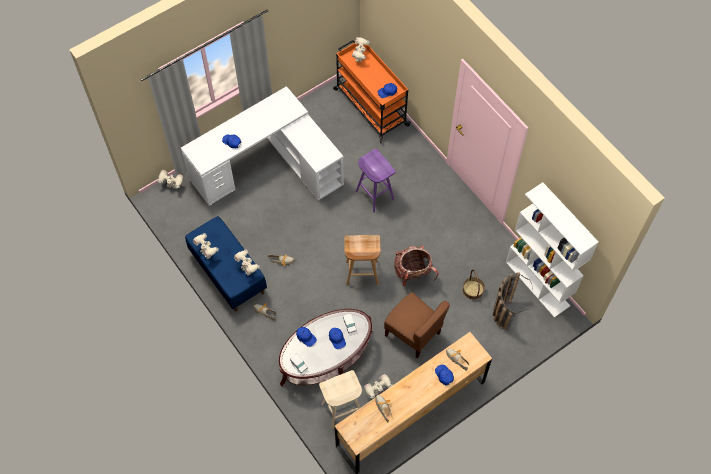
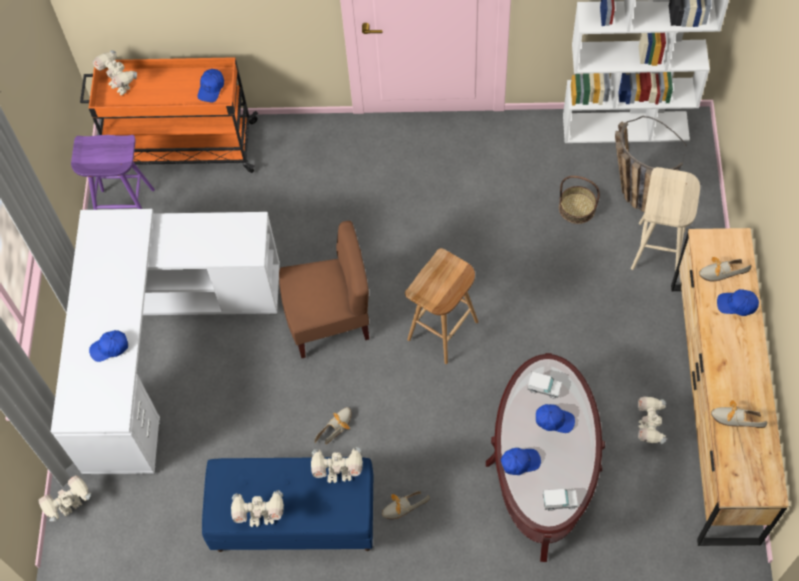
camera: 50 degrees left, 0 degrees up
beige stool [319,370,362,429] -> beige stool moved to [631,167,700,271]
purple stool [356,149,396,213] -> purple stool moved to [71,135,155,210]
brown chair [384,292,450,359] -> brown chair moved to [279,221,369,358]
backpack [394,245,439,286] -> none

